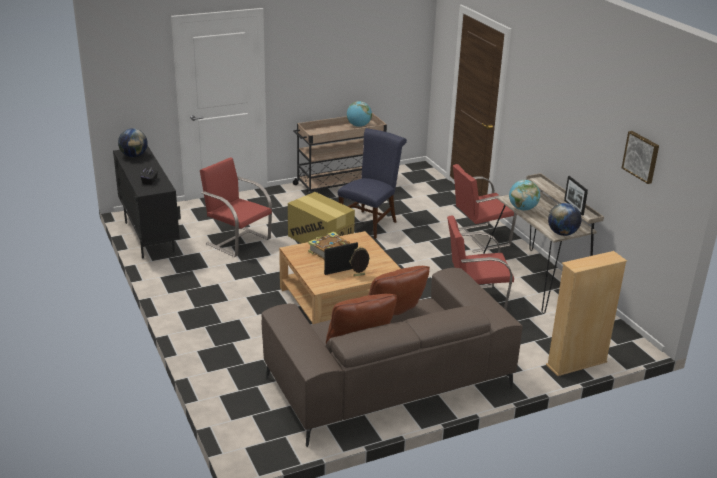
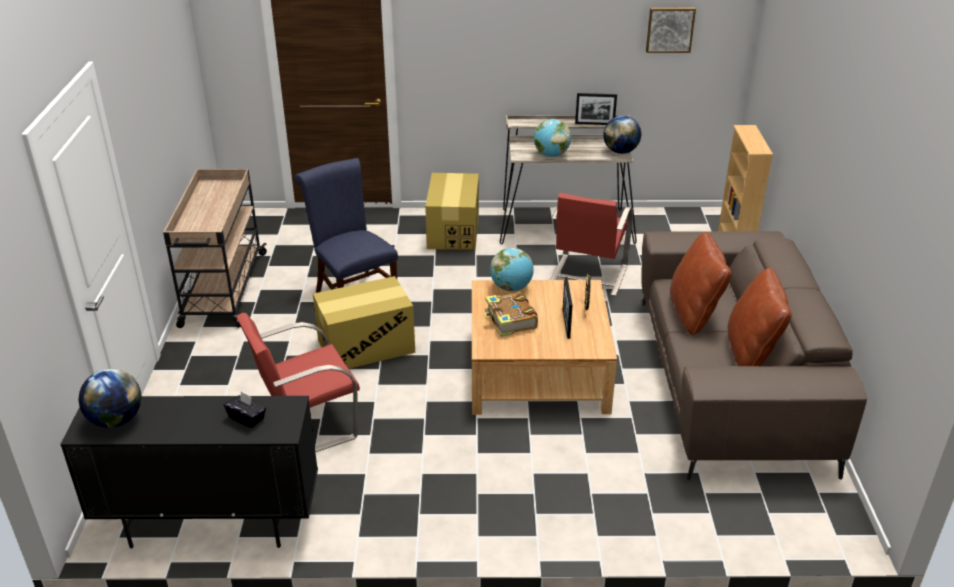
camera: 65 degrees left, 5 degrees up
globe [347,101,372,127] -> globe moved to [490,248,534,291]
red chair [453,164,517,252] -> cardboard box [425,173,479,250]

